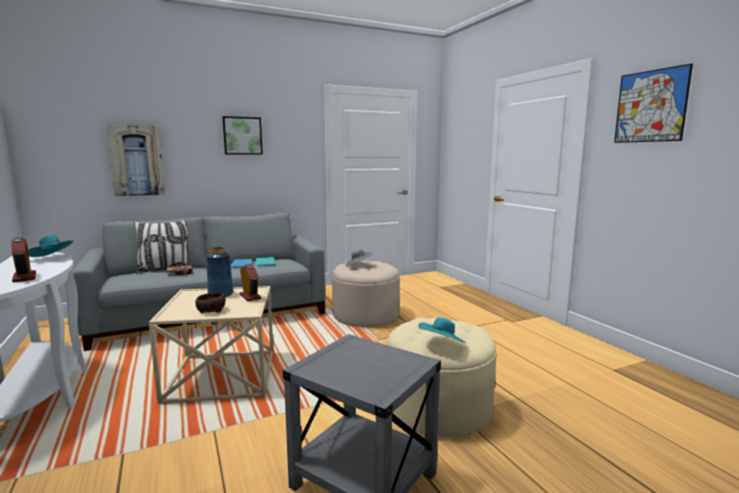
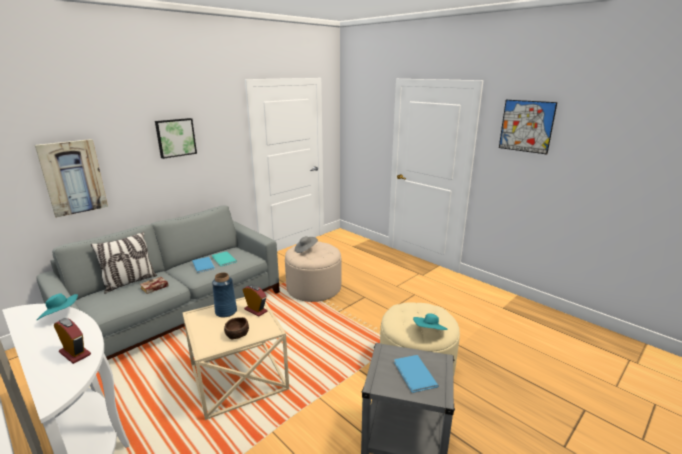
camera: 20 degrees left, 10 degrees up
none -> blue book [394,355,439,393]

